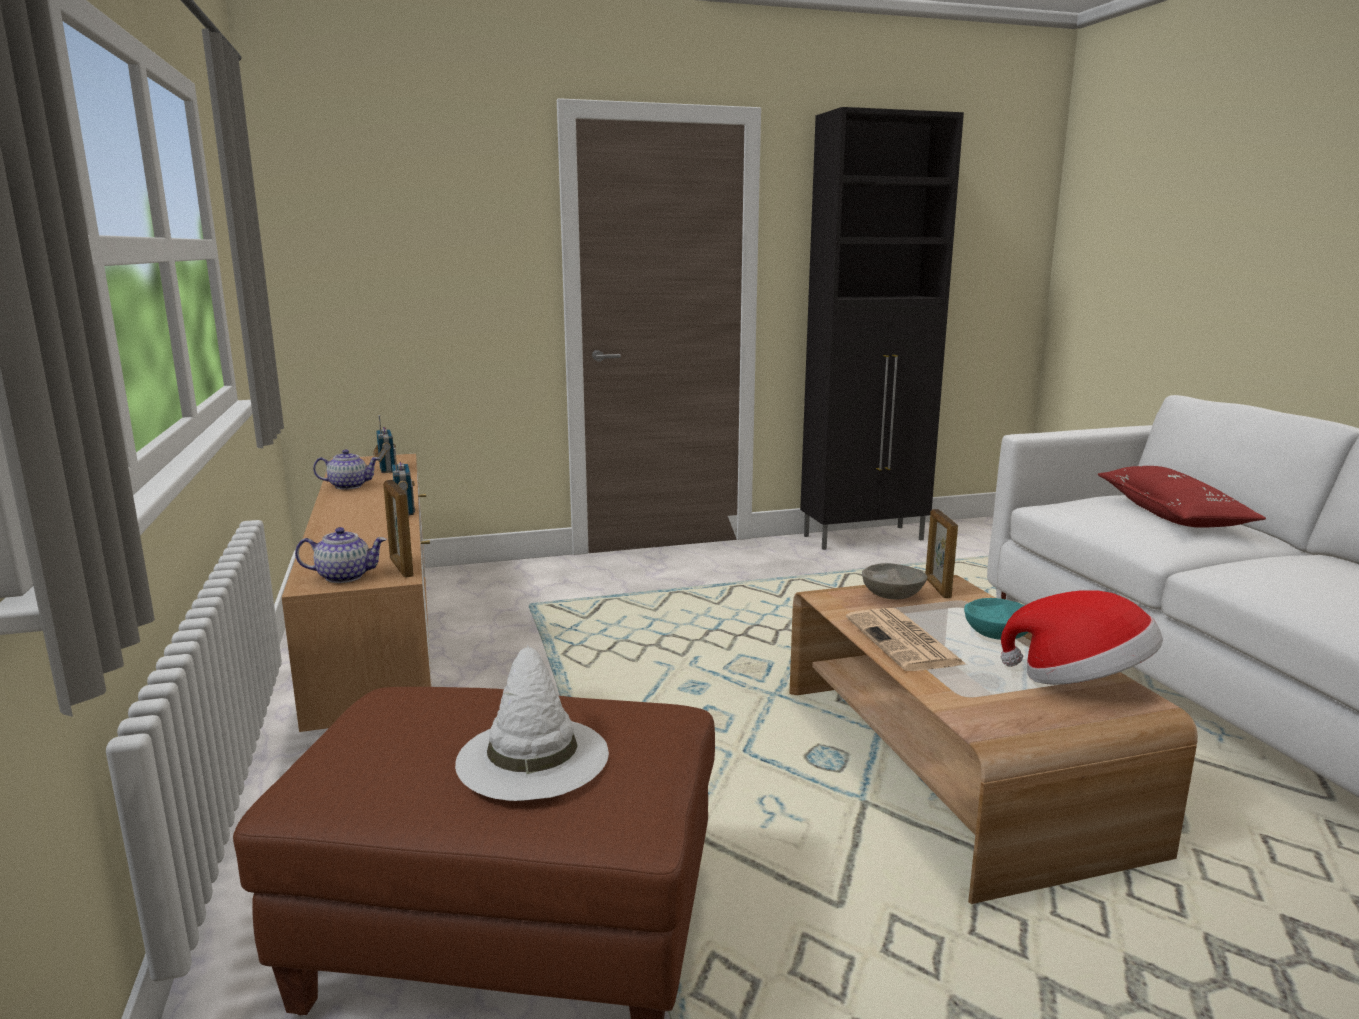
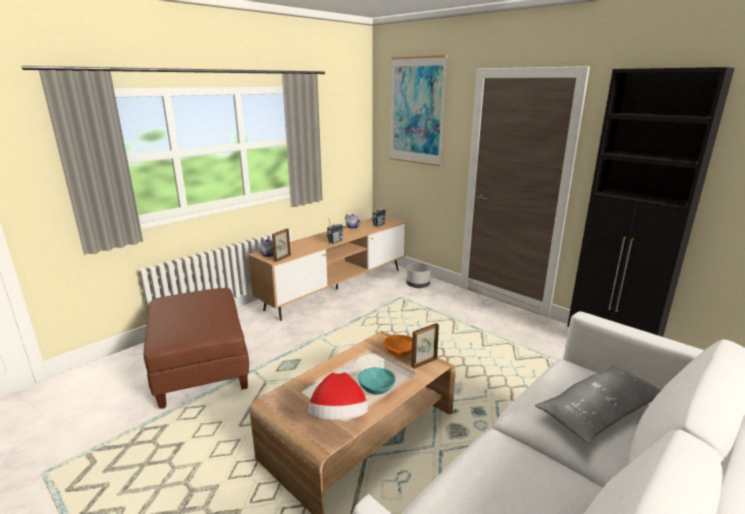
camera: 60 degrees right, 5 degrees up
white hat [455,645,609,801] -> none
newspaper [846,608,967,671] -> none
grey bowl [862,563,927,599] -> orange bowl [384,335,412,357]
red pillow [1098,466,1266,528] -> grey pillow [535,365,661,445]
none -> picture [390,55,448,167]
none -> grey planter [406,263,431,288]

